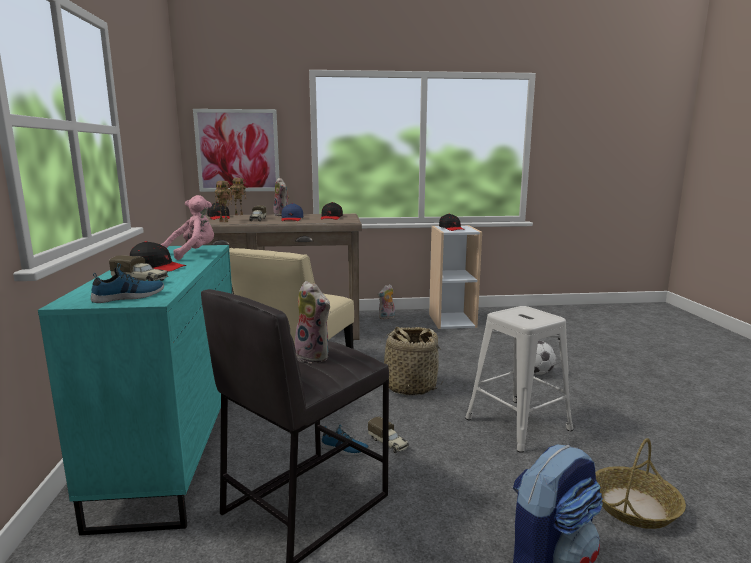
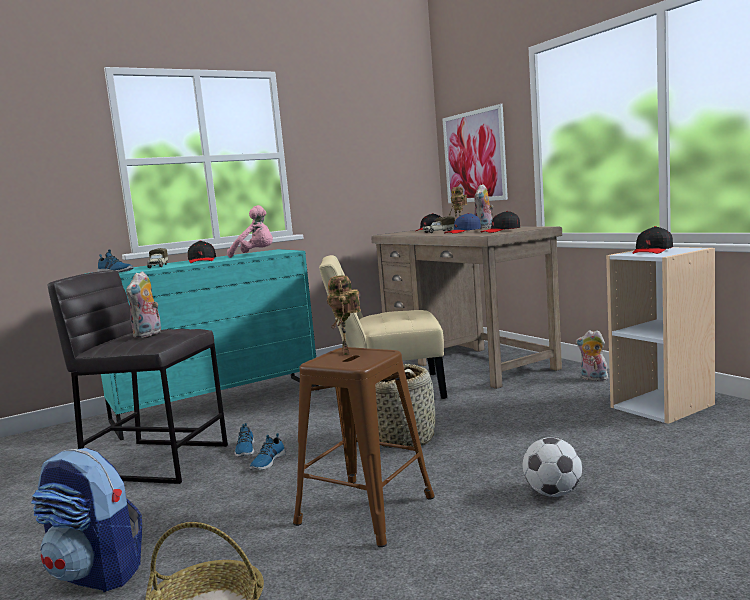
camera: 65 degrees right, 5 degrees down
toy robot [213,181,232,222] -> toy robot moved to [327,275,361,355]
toy truck [368,416,409,453] -> shoe [250,433,286,470]
white stool [465,306,573,453] -> brown stool [293,347,435,547]

